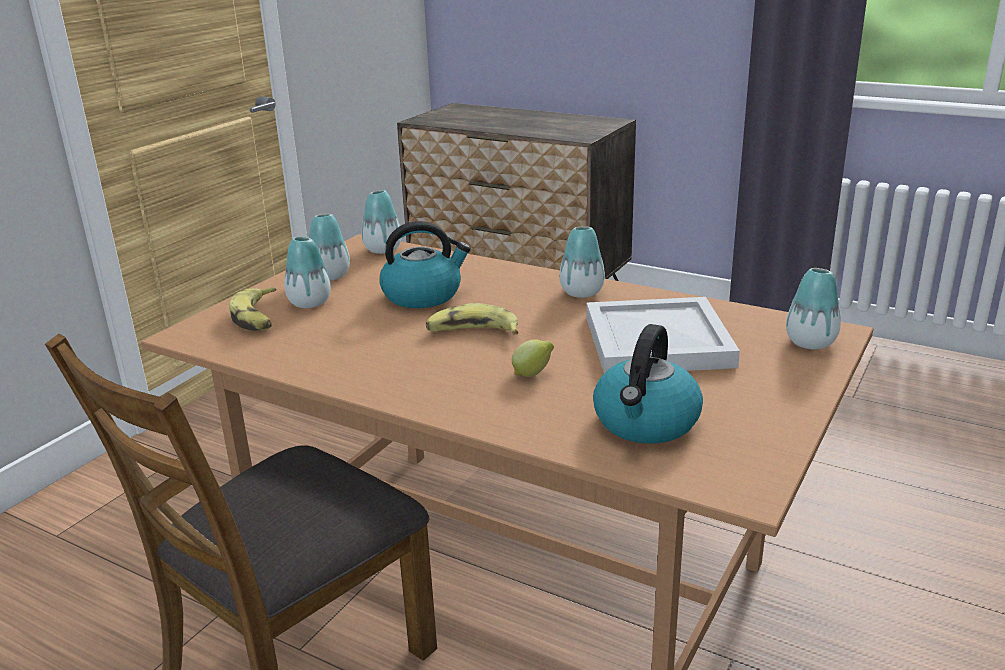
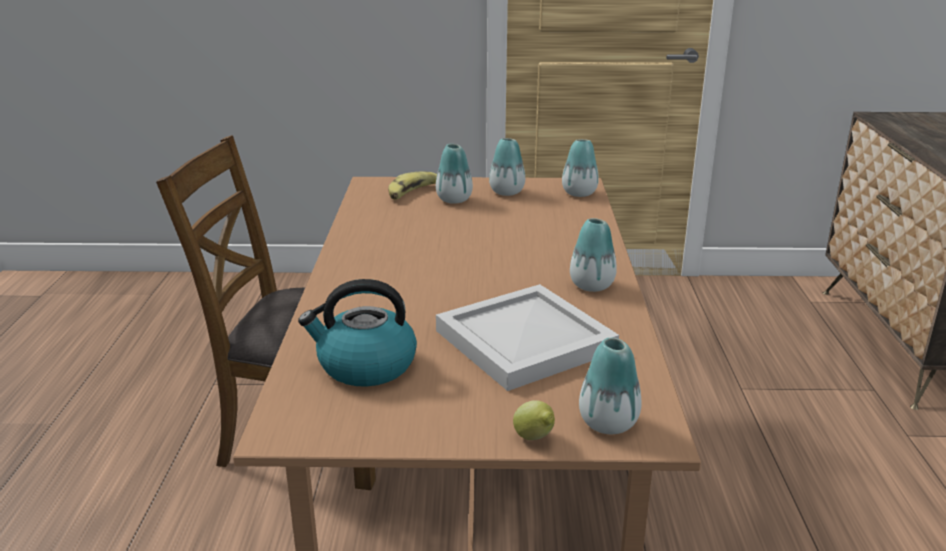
camera: 60 degrees right, 0 degrees up
kettle [380,221,471,308] -> none
banana [426,303,518,334] -> none
lemon [512,339,554,377] -> lemon moved to [513,400,555,440]

